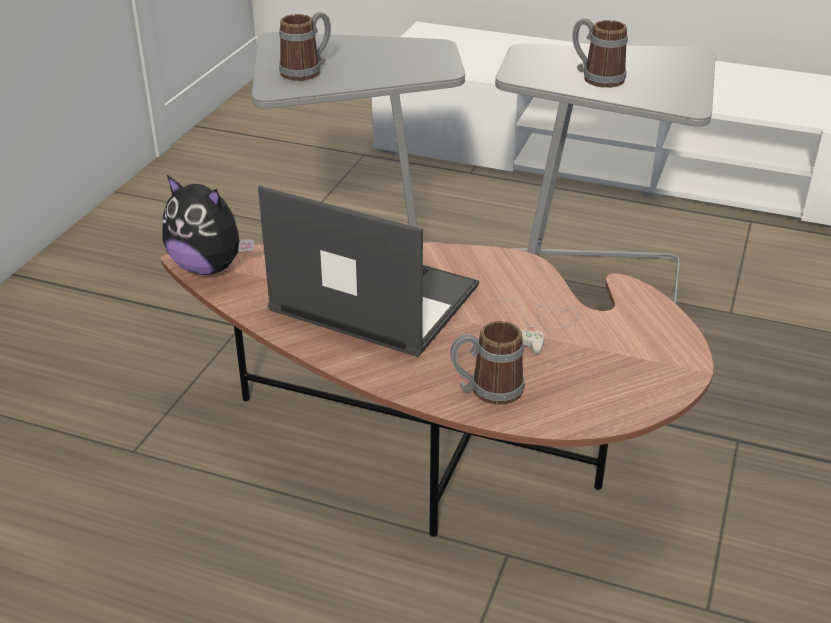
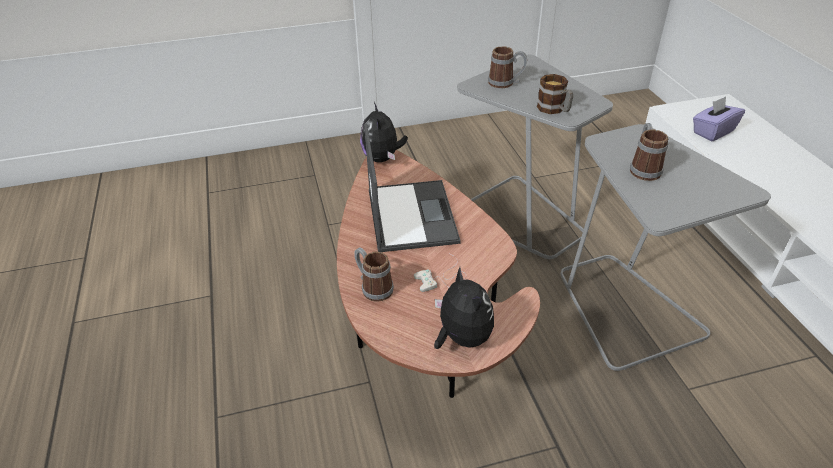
camera: 55 degrees right, 5 degrees up
none -> plush toy [434,267,494,349]
none -> mug [537,74,573,114]
none -> purple tissue box [693,96,745,141]

